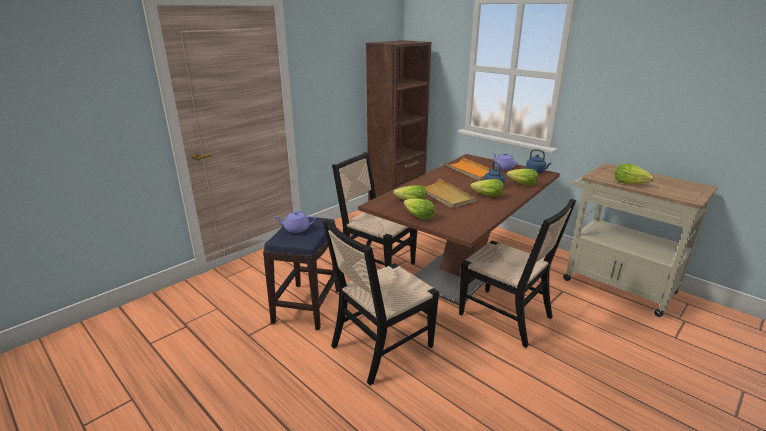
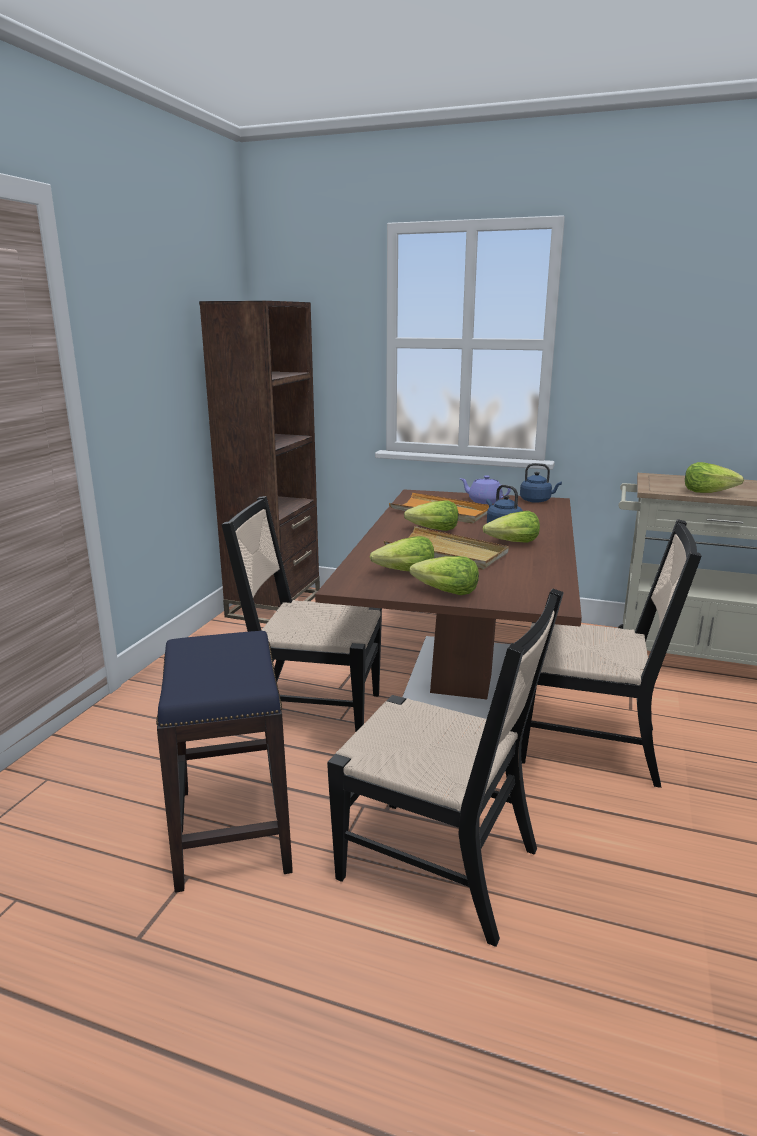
camera: 25 degrees left, 5 degrees down
purple teapot [274,211,316,233] -> none
chair [323,219,439,385] -> chair turned 90 degrees counterclockwise [327,589,564,947]
lettuce [506,169,538,186] -> lettuce moved to [404,501,458,531]

